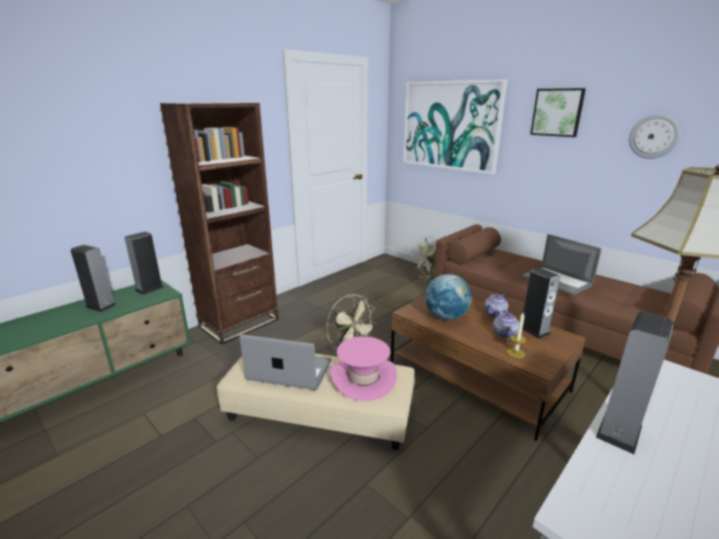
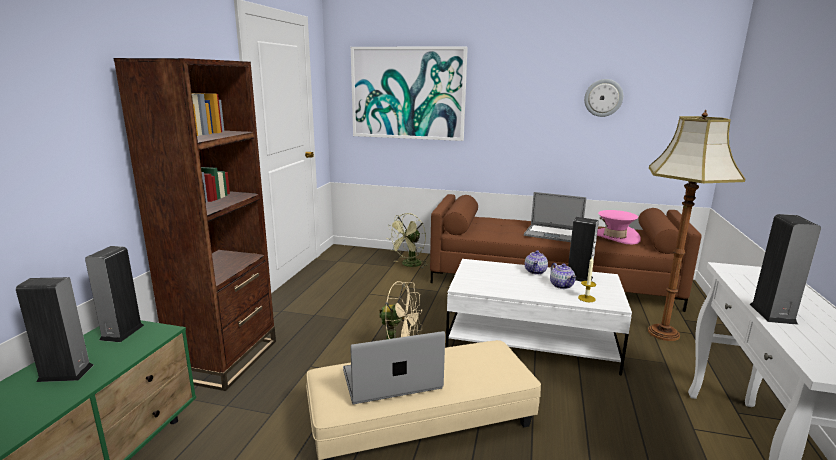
camera: 30 degrees left, 5 degrees down
pink hat [330,337,397,401] -> pink hat moved to [597,210,641,244]
brown coffee table [391,295,586,441] -> white coffee table [446,259,632,376]
globe [425,274,472,320] -> none
picture [530,88,586,137] -> none

